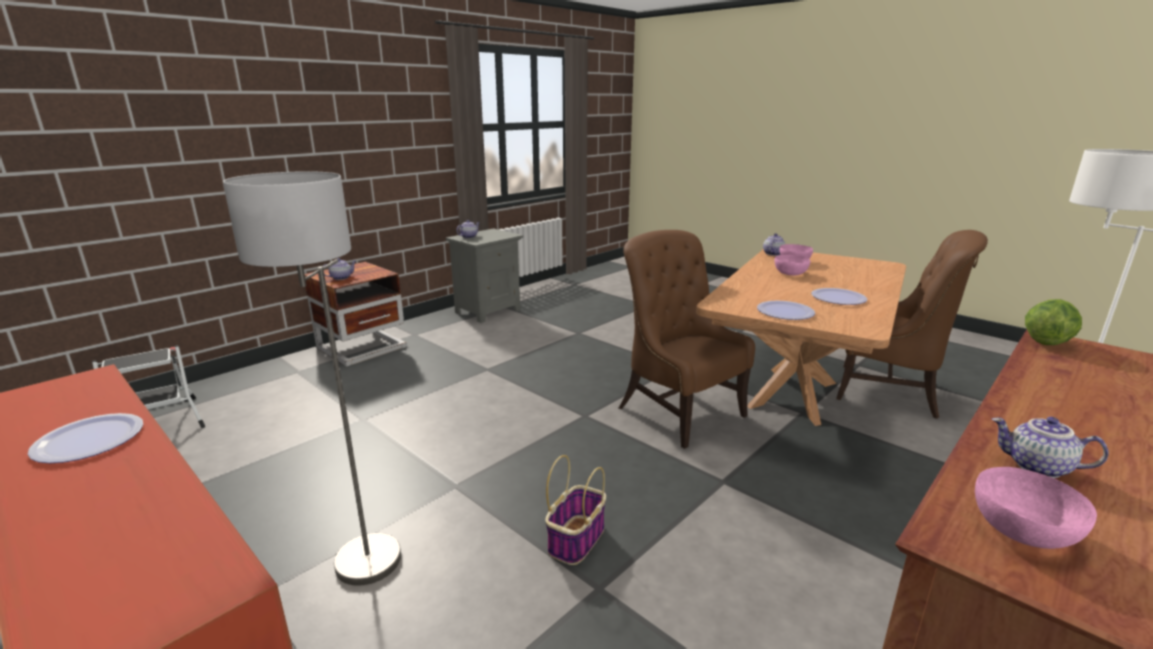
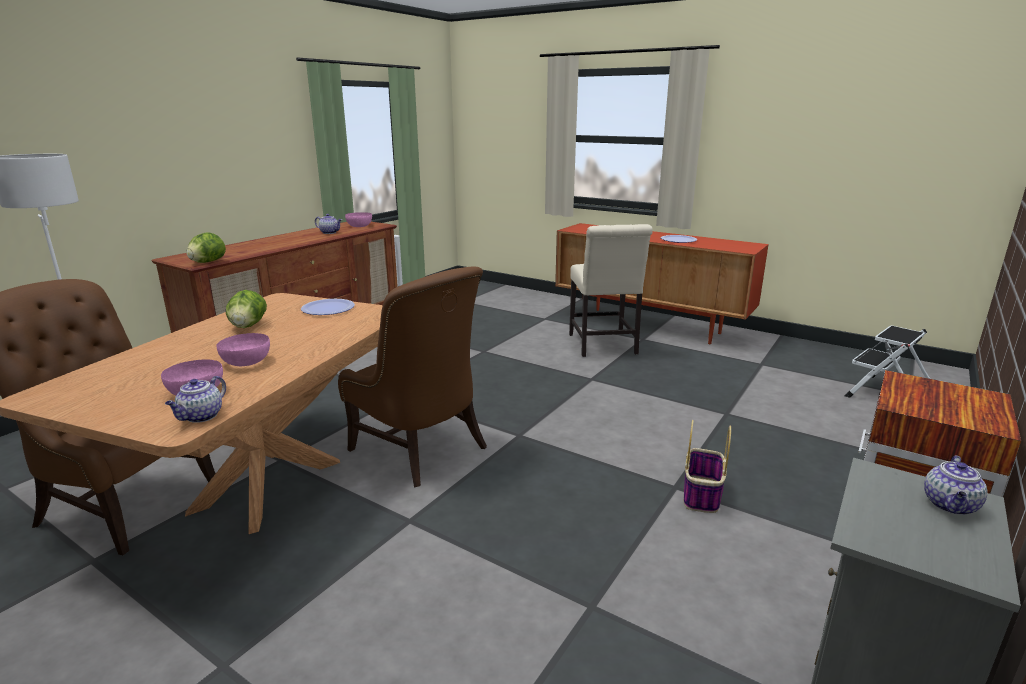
camera: 170 degrees right, 0 degrees up
grey floor lamp [223,171,401,586] -> beige chair [569,224,653,357]
teapot [323,258,356,280] -> none
basket [545,455,606,565] -> basket moved to [684,420,731,513]
plate [811,288,867,305] -> lettuce [226,290,267,328]

